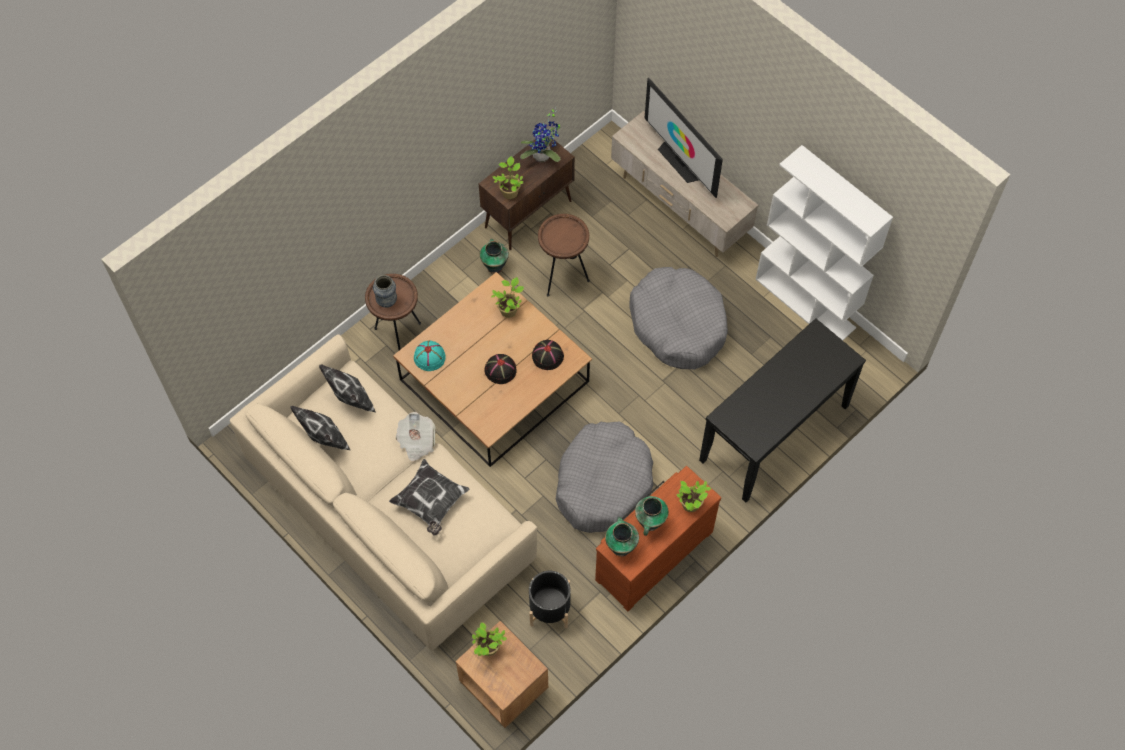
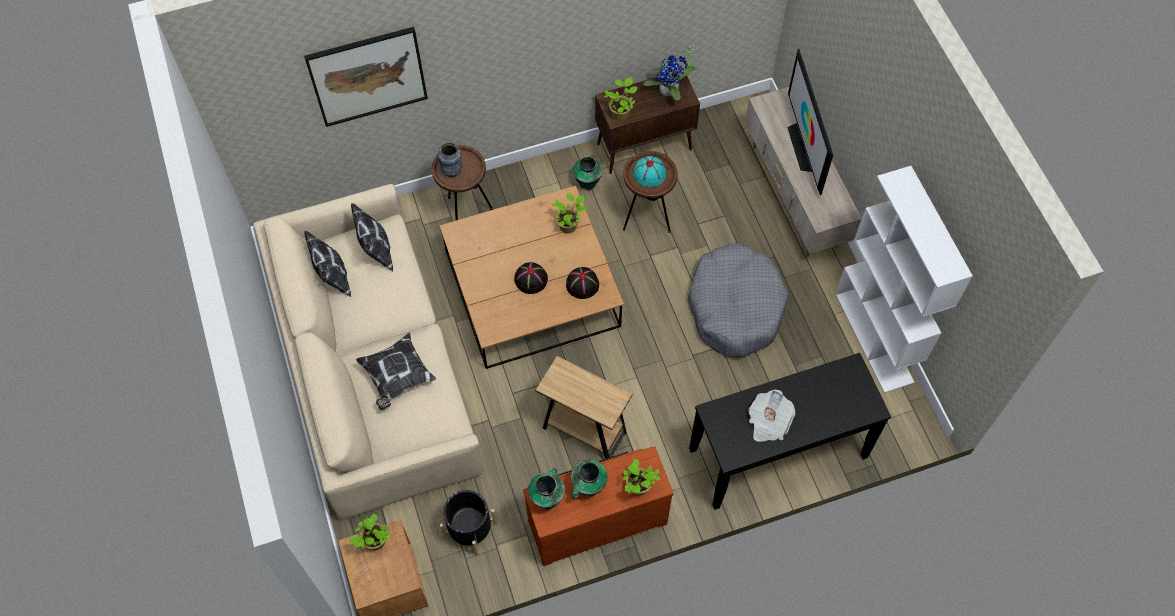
camera: 25 degrees right, 0 degrees up
newspaper [396,412,435,461] -> newspaper moved to [748,390,795,442]
turquoise hat [414,341,446,371] -> turquoise hat moved to [633,156,666,187]
grey dog bed [556,422,653,533] -> brown side table [536,356,633,459]
none -> picture [304,27,428,127]

